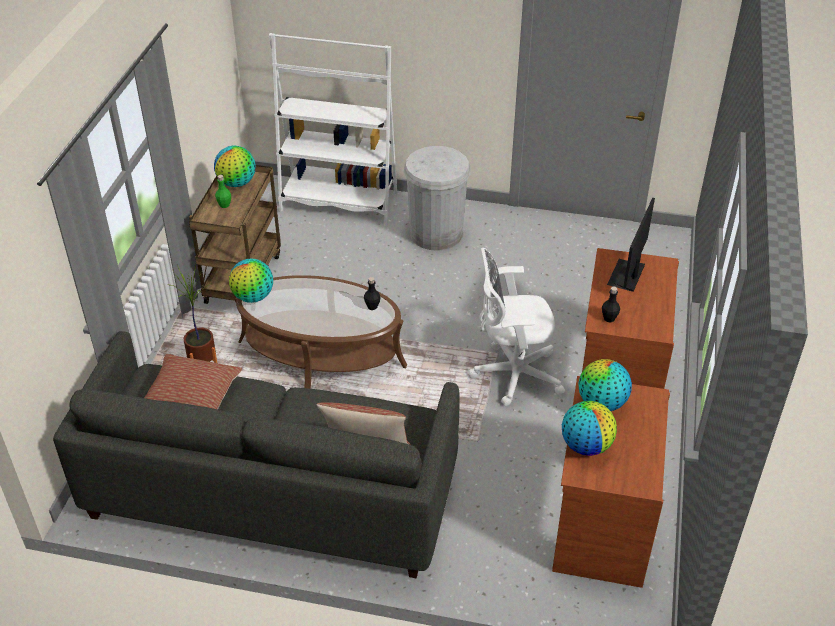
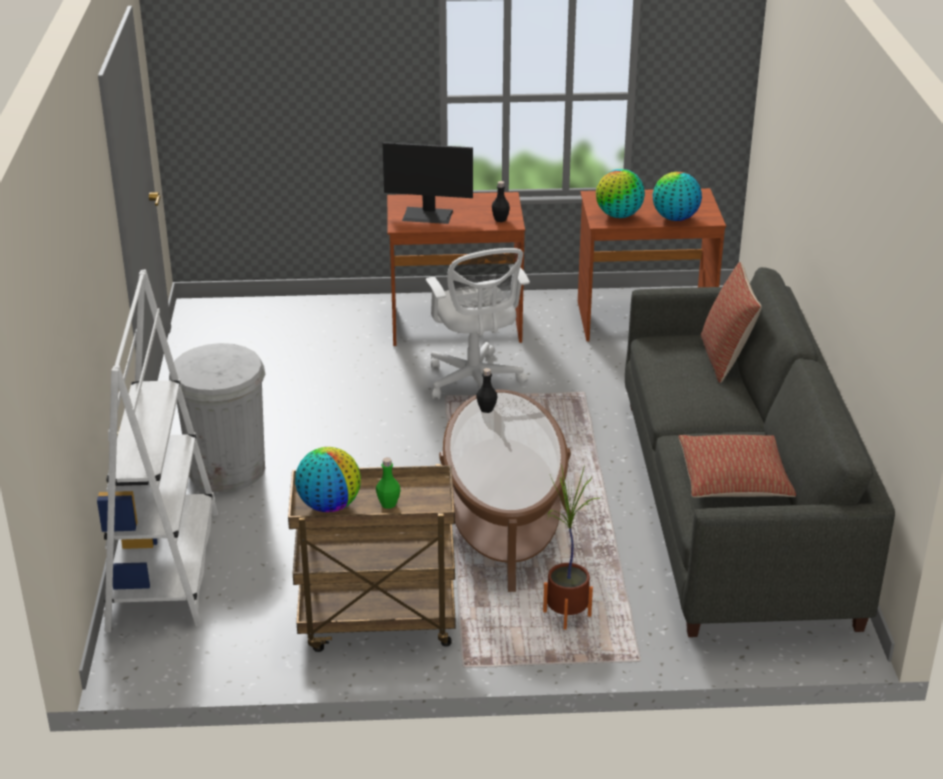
camera: 105 degrees left, 10 degrees down
globe [229,259,273,303] -> none

